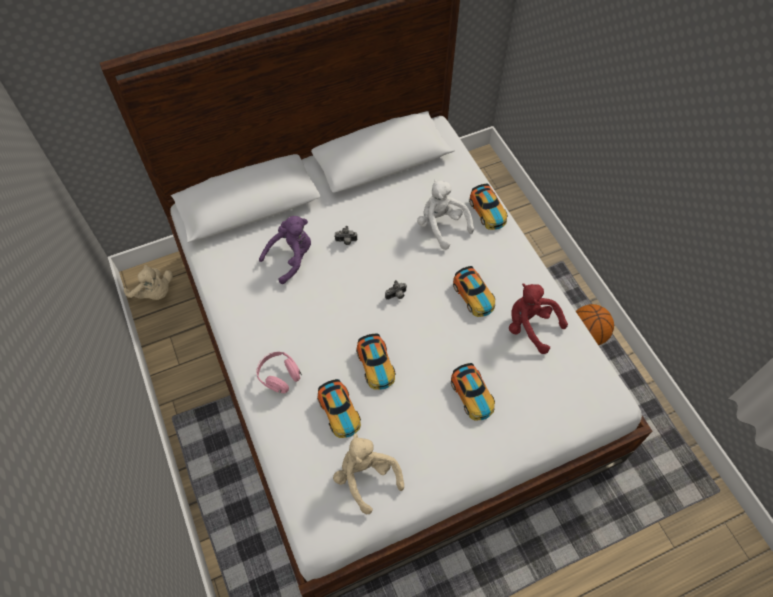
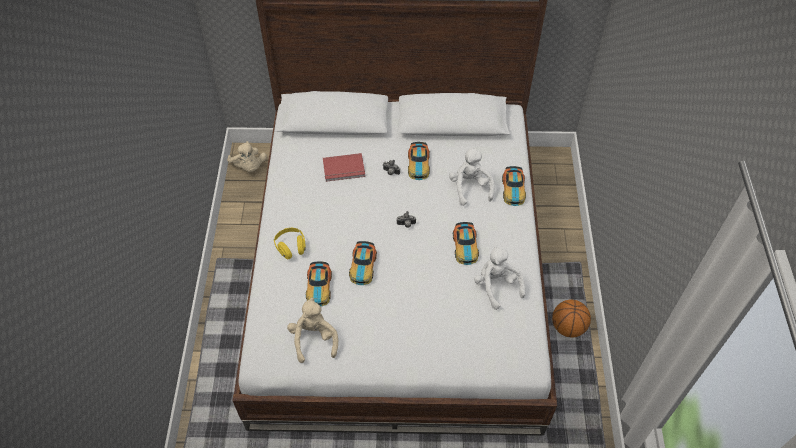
camera: 25 degrees right, 5 degrees down
pink headphones [257,352,302,393] -> yellow headphones [274,228,306,259]
purple plush toy [259,216,311,284] -> red book [323,153,365,182]
toy car [451,363,495,420] -> toy car moved to [408,142,430,180]
red plush toy [509,283,568,354] -> white plush toy [474,245,526,310]

